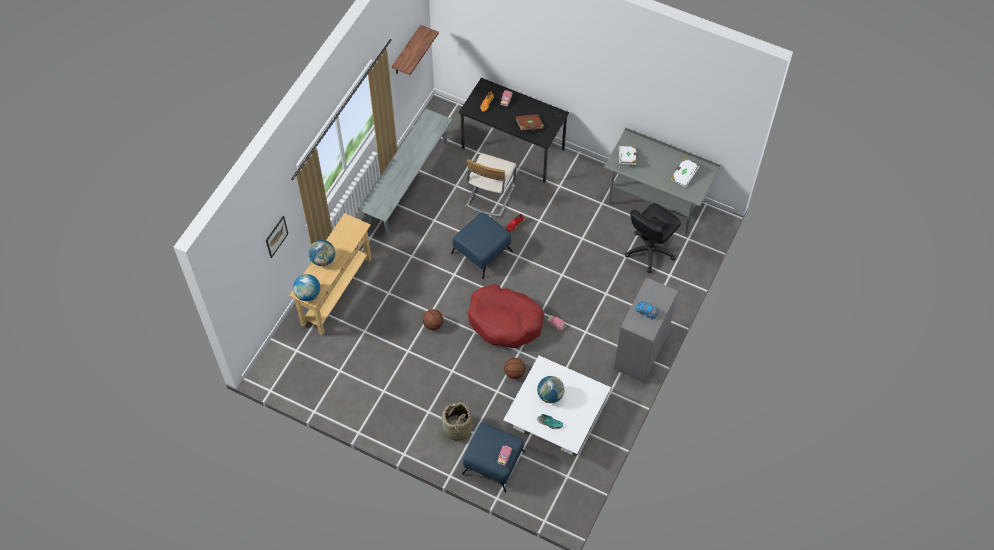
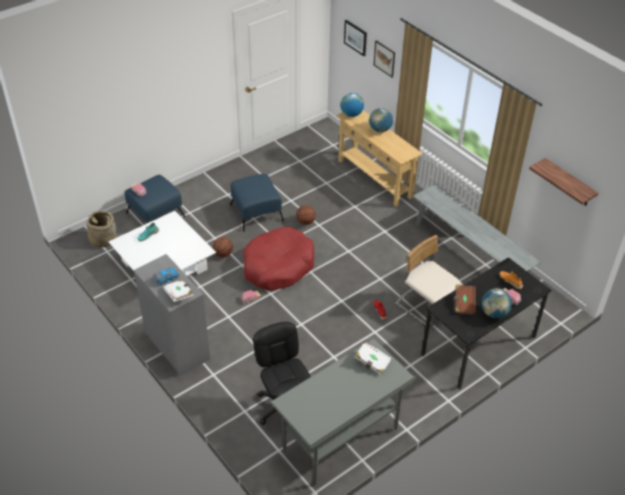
camera: 115 degrees right, 15 degrees down
basket [442,402,473,443] -> basket moved to [85,211,117,248]
blue ottoman [451,213,513,279] -> blue ottoman moved to [230,174,284,232]
globe [537,376,564,403] -> globe moved to [481,288,512,318]
white book [671,158,700,187] -> white book moved to [163,279,194,302]
none -> picture [344,20,367,56]

